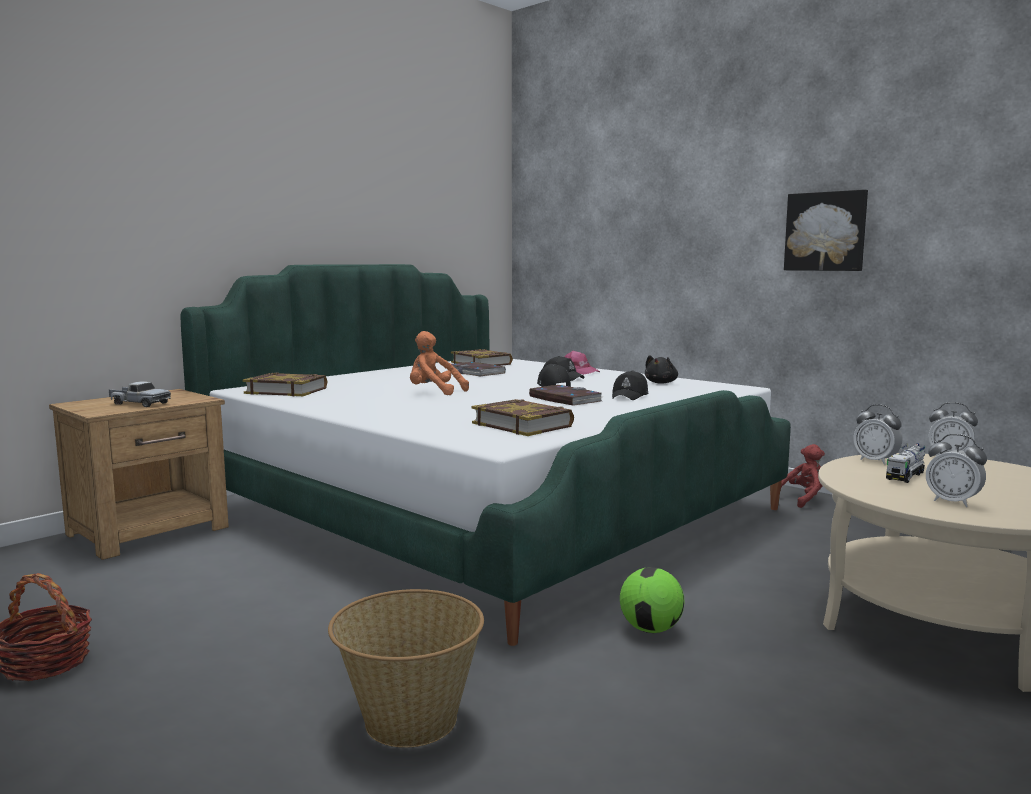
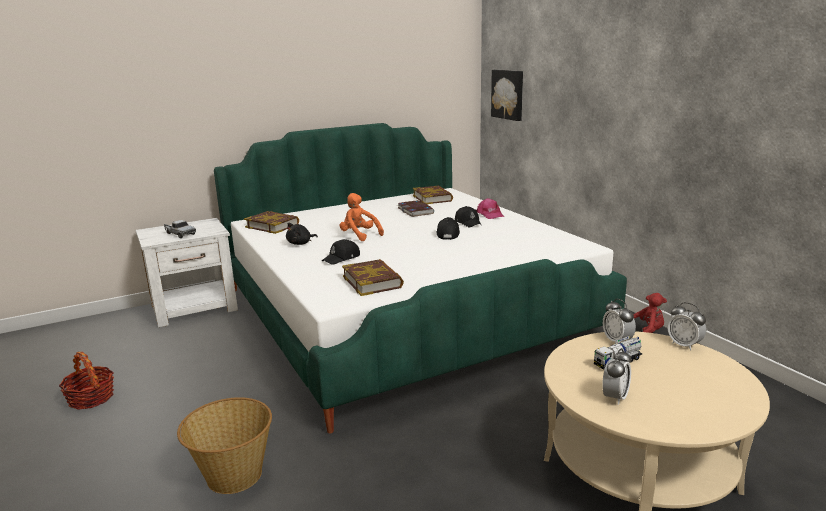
camera: 20 degrees right, 10 degrees up
brown nightstand [49,389,229,560] -> white nightstand [136,218,238,328]
book [529,385,602,406] -> none
black cap [612,370,648,400] -> black cap moved to [322,239,360,265]
football [620,567,684,633] -> none
black plush toy [645,355,678,384] -> black plush toy moved to [286,223,318,245]
picture [784,190,868,271] -> picture moved to [491,70,523,121]
alarm clock [926,434,987,507] -> alarm clock turned 120 degrees counterclockwise [602,348,632,405]

